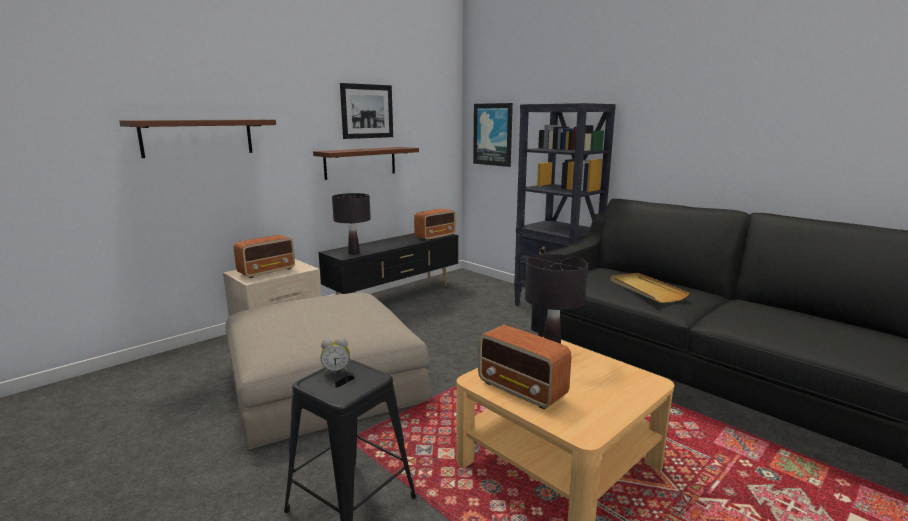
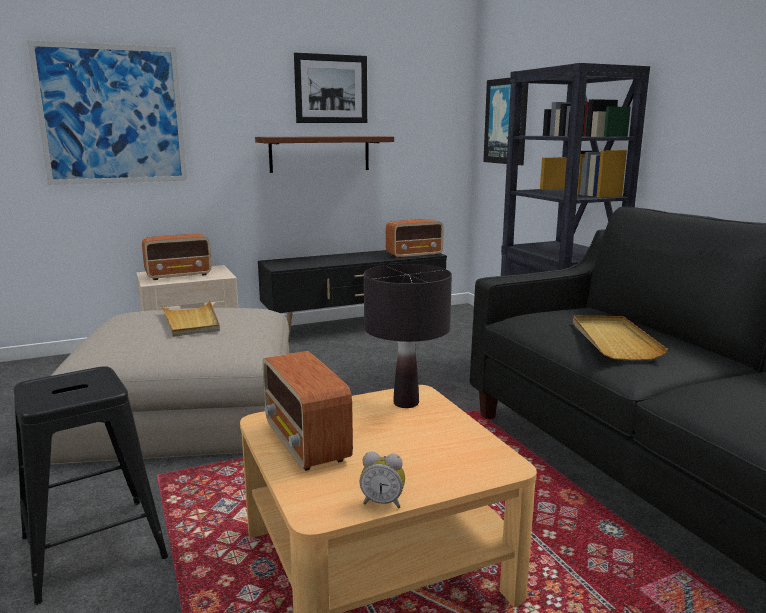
camera: 20 degrees right, 0 degrees up
brown shelf [119,120,276,158] -> picture [27,40,187,185]
alarm clock [321,338,350,374] -> alarm clock moved to [360,452,405,508]
black table lamp [332,193,371,255] -> none
none -> beige tray [161,300,220,337]

